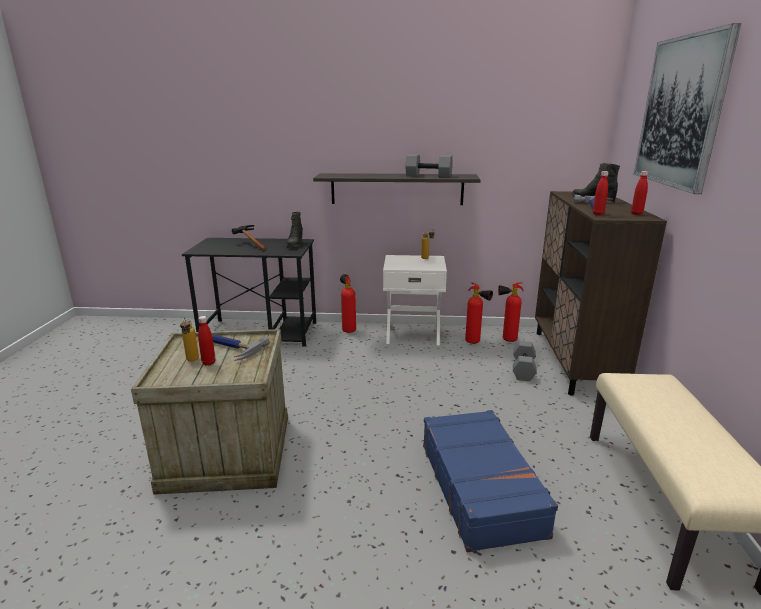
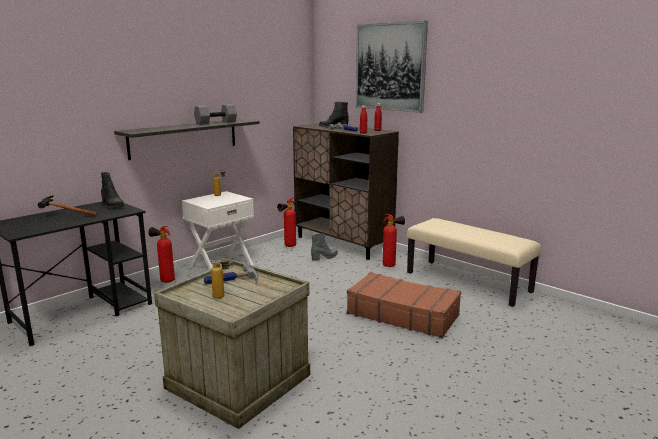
camera: 50 degrees left, 5 degrees down
red bottle [198,316,216,366] -> none
blue suitcase [423,410,558,552] -> brown suitcase [347,272,461,338]
fire extinguisher [465,283,493,344] -> fire extinguisher moved to [383,214,405,267]
grey dumbbell [513,341,537,381] -> grey boot [311,233,338,261]

